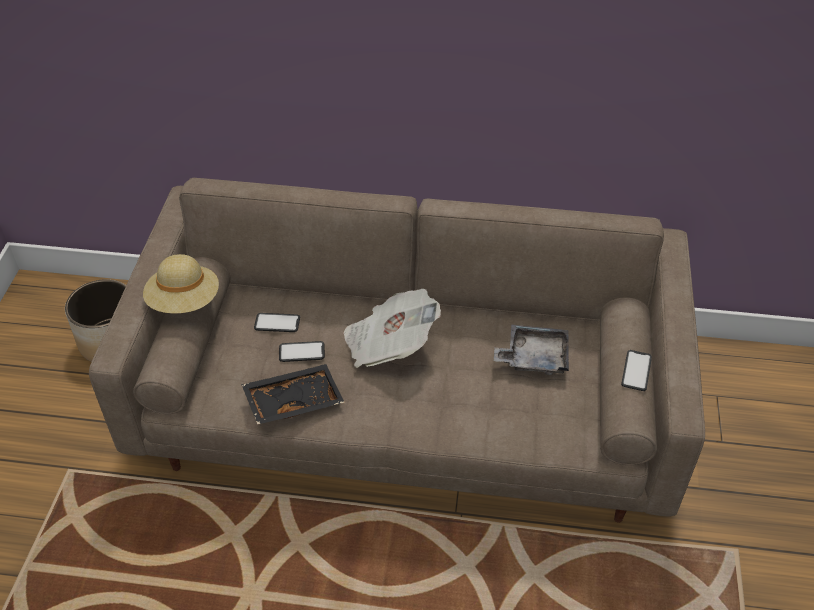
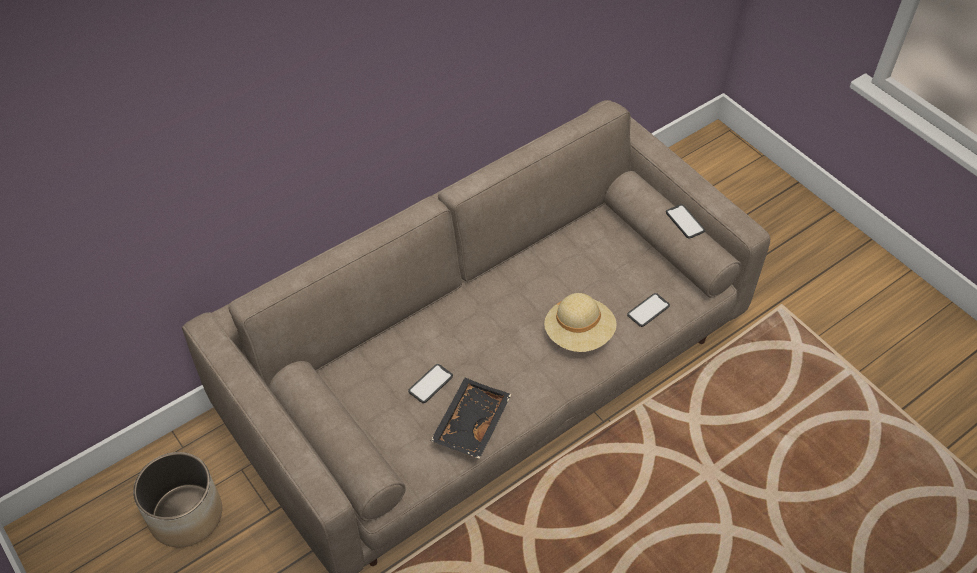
camera: 45 degrees left, 5 degrees up
beige hat [143,254,219,313] -> beige hat moved to [544,293,617,352]
phone [254,313,300,332] -> phone moved to [627,293,670,327]
newspaper [343,289,441,368] -> none
grey tray [494,324,569,375] -> none

